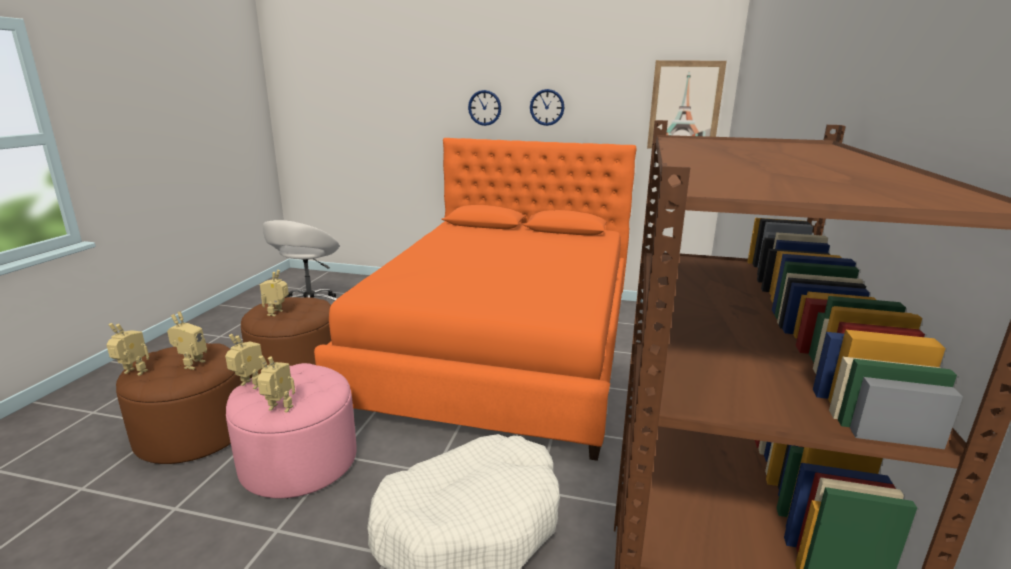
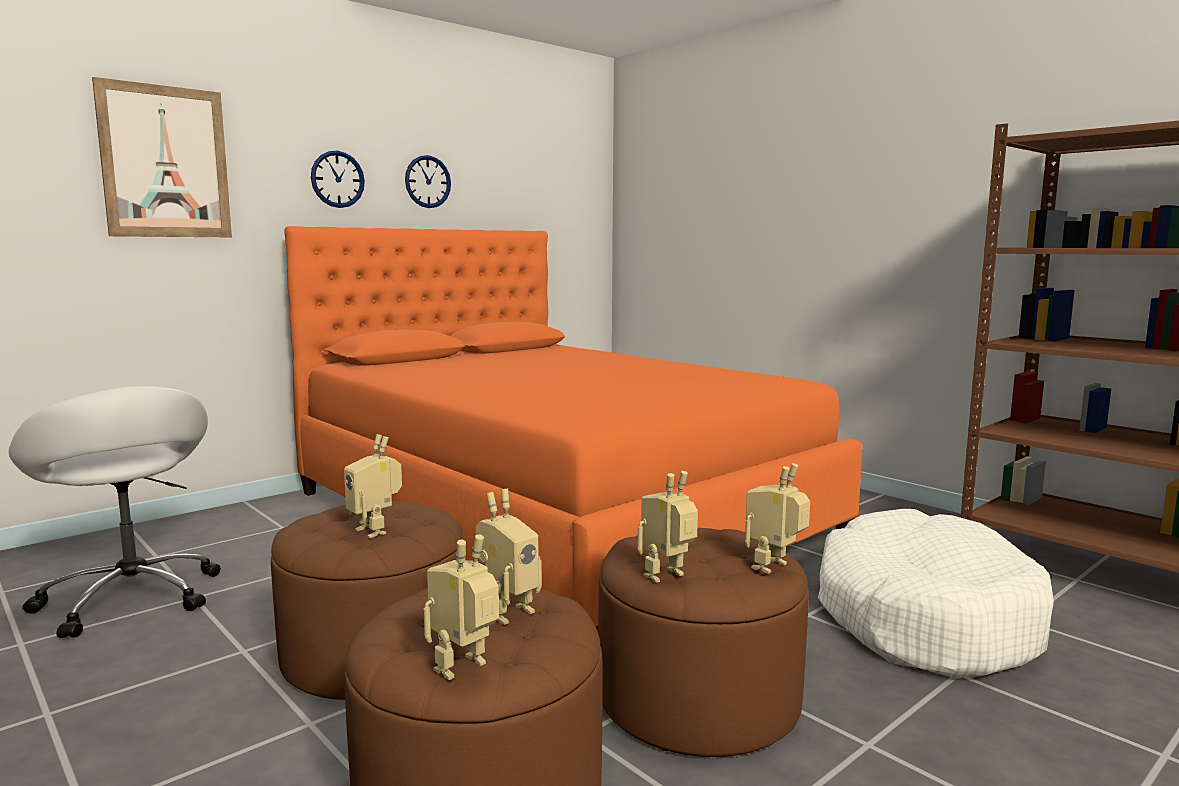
camera: 55 degrees left, 10 degrees down
toy robot [167,311,207,370] -> toy robot turned 90 degrees clockwise [476,489,542,625]
pink ottoman [226,363,357,499] -> brown ottoman [598,528,809,757]
picture [647,60,727,149] -> picture moved to [92,77,232,237]

